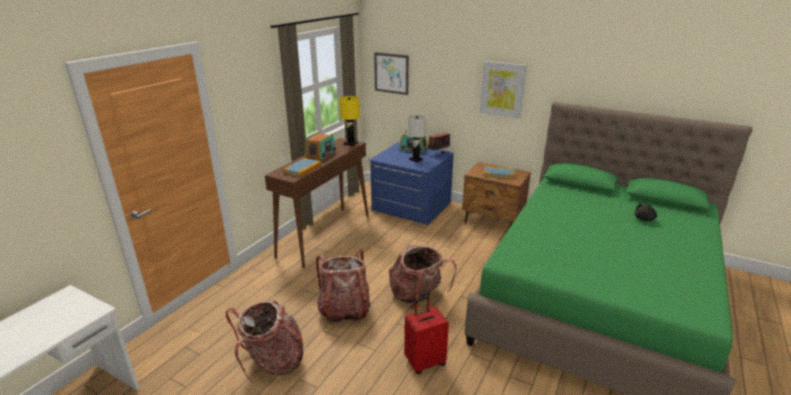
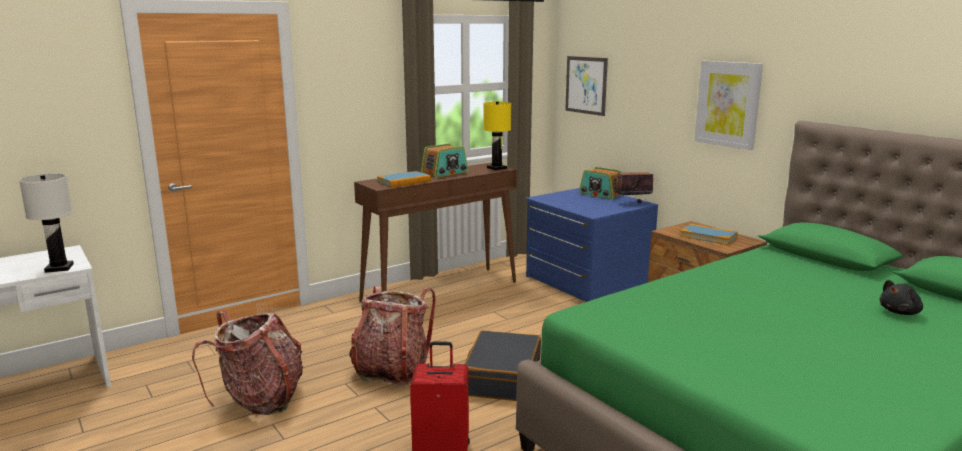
camera: 25 degrees right, 10 degrees down
backpack [389,245,456,309] -> black suitcase [465,330,541,401]
white table lamp [407,115,427,162] -> white table lamp moved to [19,174,74,273]

